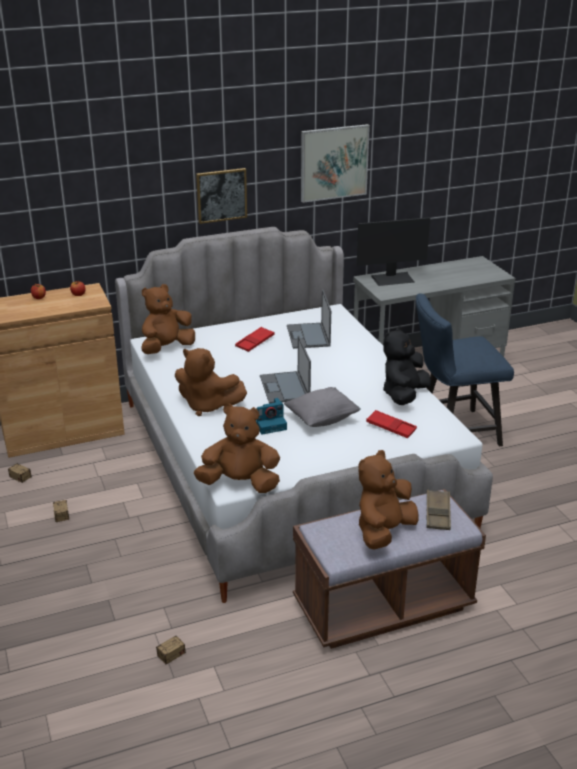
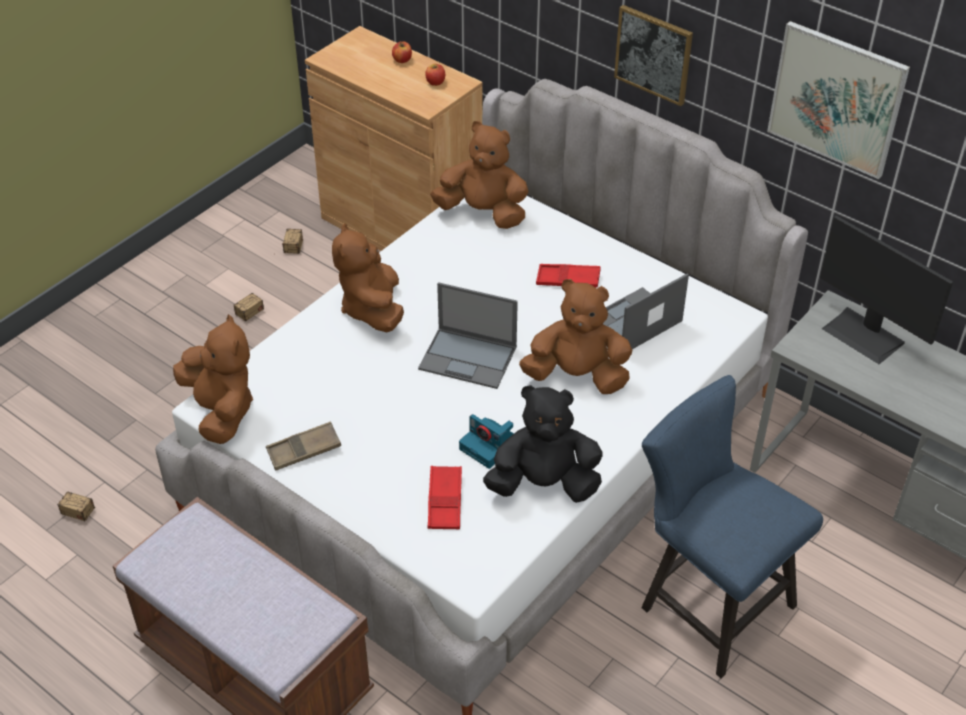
camera: 60 degrees right, 15 degrees up
camera [256,398,287,435] -> camera moved to [459,414,514,469]
laptop [260,336,311,403] -> laptop turned 120 degrees counterclockwise [418,282,518,389]
grey pillow [284,387,361,427] -> none
brown plush toy [358,450,418,550] -> brown plush toy moved to [519,279,632,394]
brown tray [426,490,451,530] -> brown tray moved to [266,422,341,471]

